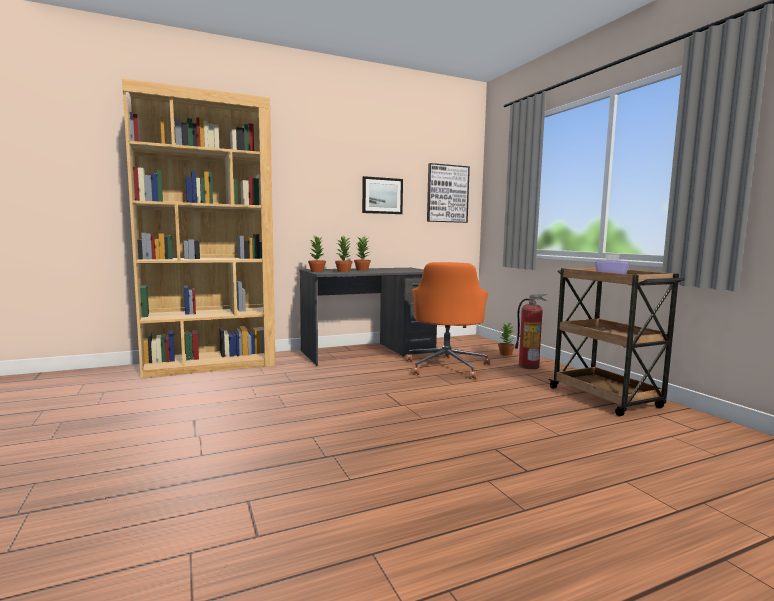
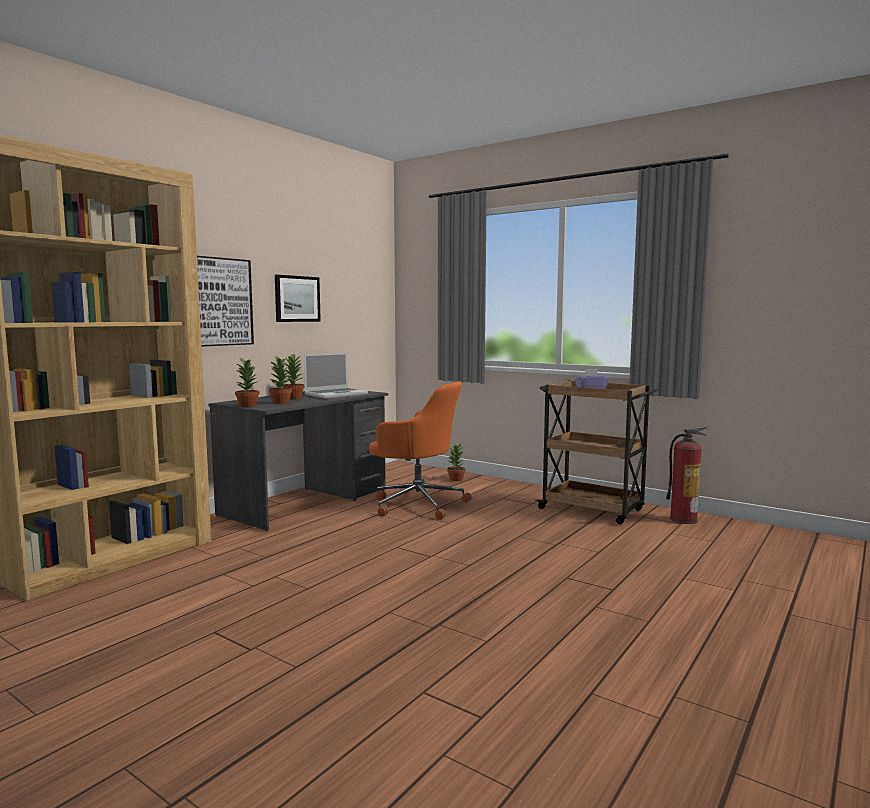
camera: 30 degrees left, 0 degrees up
orange office chair [406,262,490,379] -> orange office chair turned 45 degrees counterclockwise [369,381,471,520]
picture [427,163,470,223] -> picture moved to [197,256,254,347]
fire extinguisher [515,294,547,369] -> fire extinguisher moved to [666,426,707,524]
none -> laptop [304,353,368,399]

